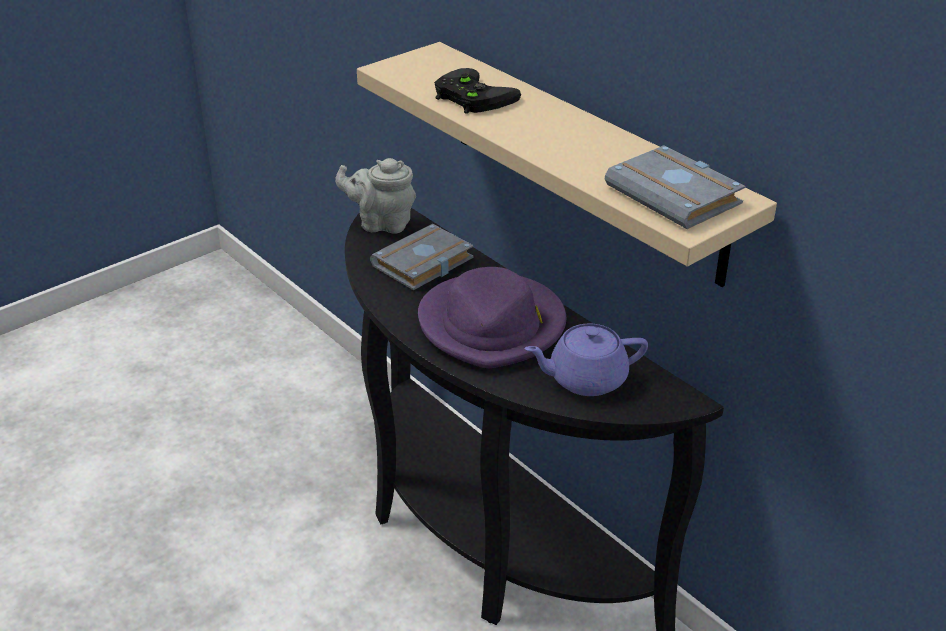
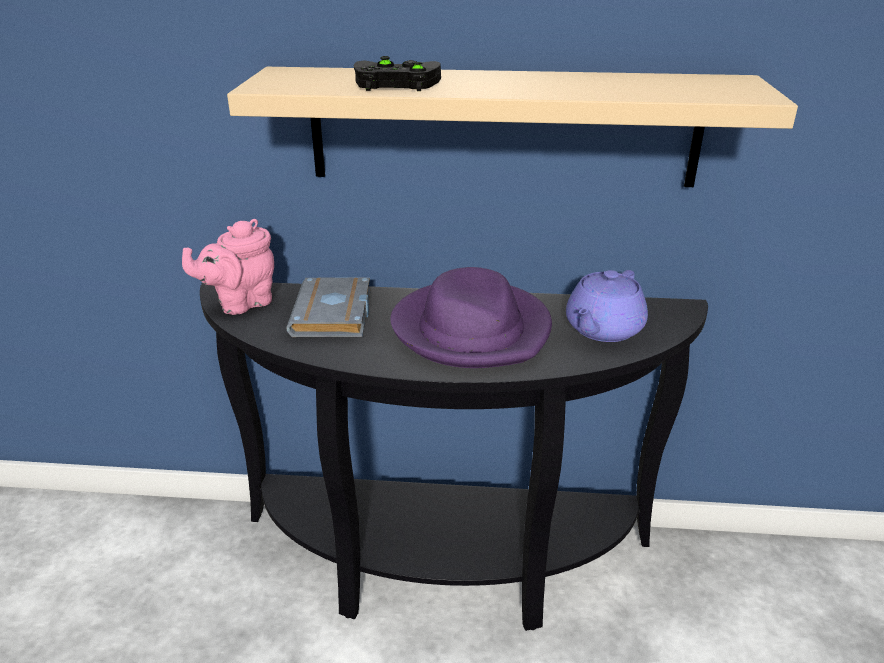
camera: 45 degrees left, 5 degrees down
grey teapot [335,158,416,234] -> pink teapot [182,219,274,315]
grey book [605,145,745,229] -> none

